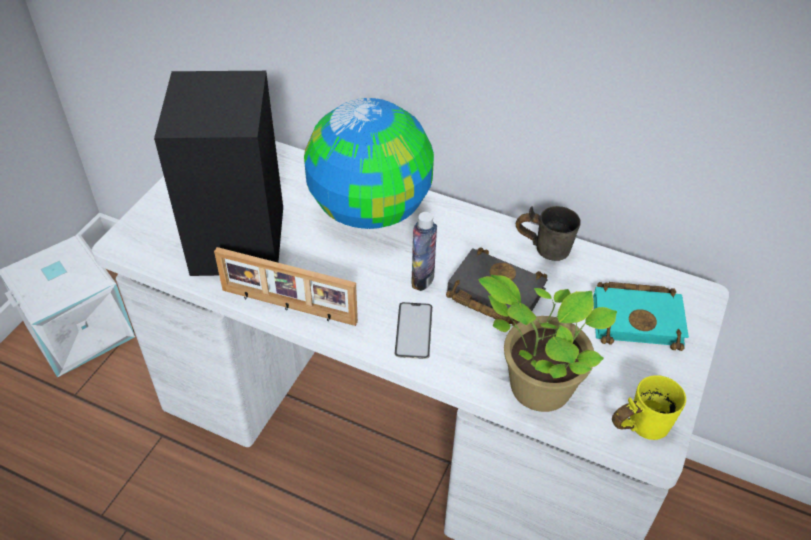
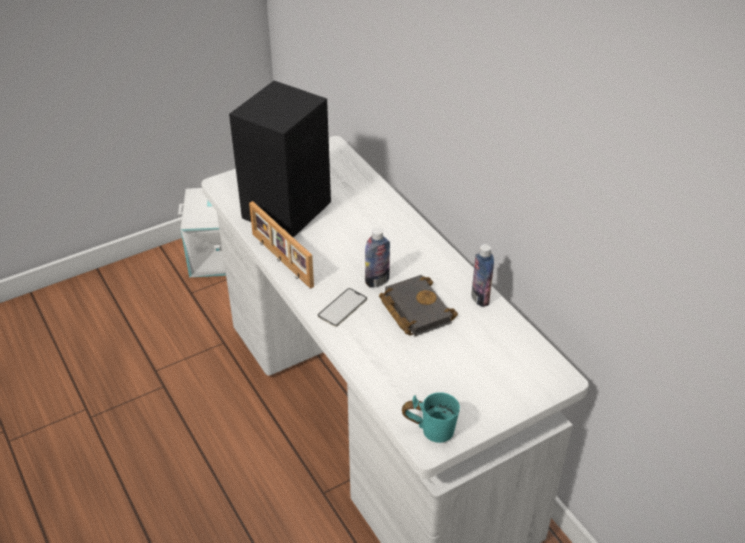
camera: 35 degrees right, 5 degrees down
globe [304,98,434,229] -> none
potted plant [479,275,617,412] -> none
grey mug [516,206,581,261] -> bottle [471,244,494,307]
turquoise book [593,282,689,351] -> none
yellow mug [612,375,686,440] -> turquoise mug [402,392,460,443]

